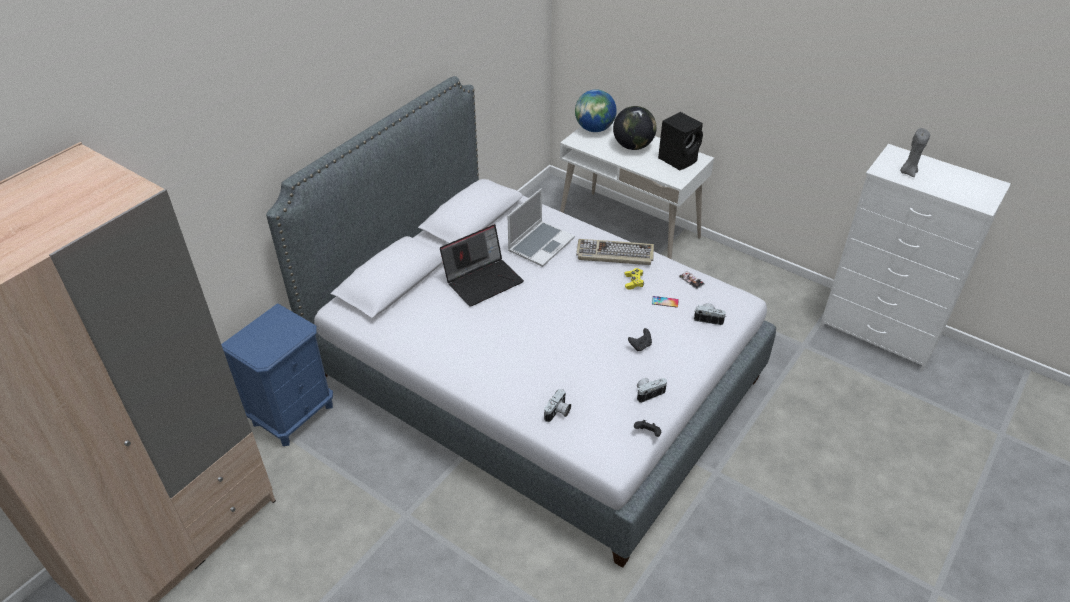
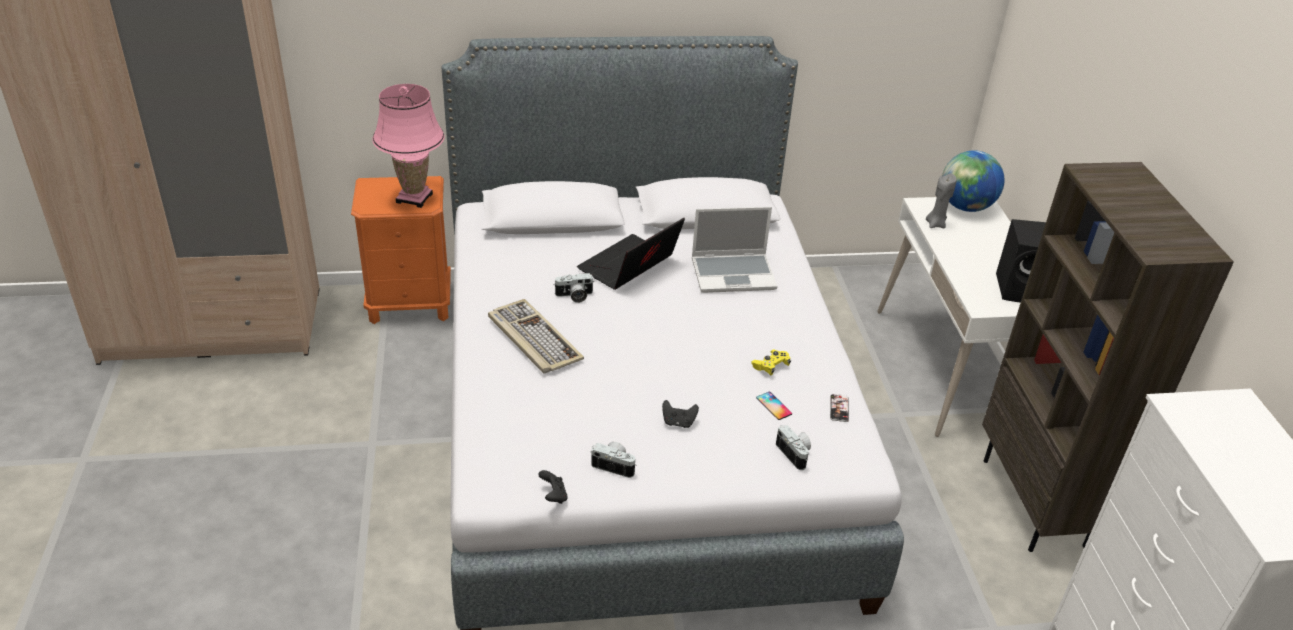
camera: 45 degrees right, 5 degrees down
blue nightstand [221,304,333,446] -> orange nightstand [351,176,451,324]
laptop [440,224,524,307] -> laptop turned 120 degrees clockwise [577,218,685,290]
camera [544,389,571,422] -> camera moved to [555,273,593,303]
keyboard [576,239,654,265] -> keyboard moved to [488,299,584,373]
globe [613,106,657,150] -> none
grey candle [900,128,930,177] -> grey candle moved to [926,173,957,228]
none -> pink table lamp [372,84,445,208]
none -> brown bookcase [982,162,1234,552]

